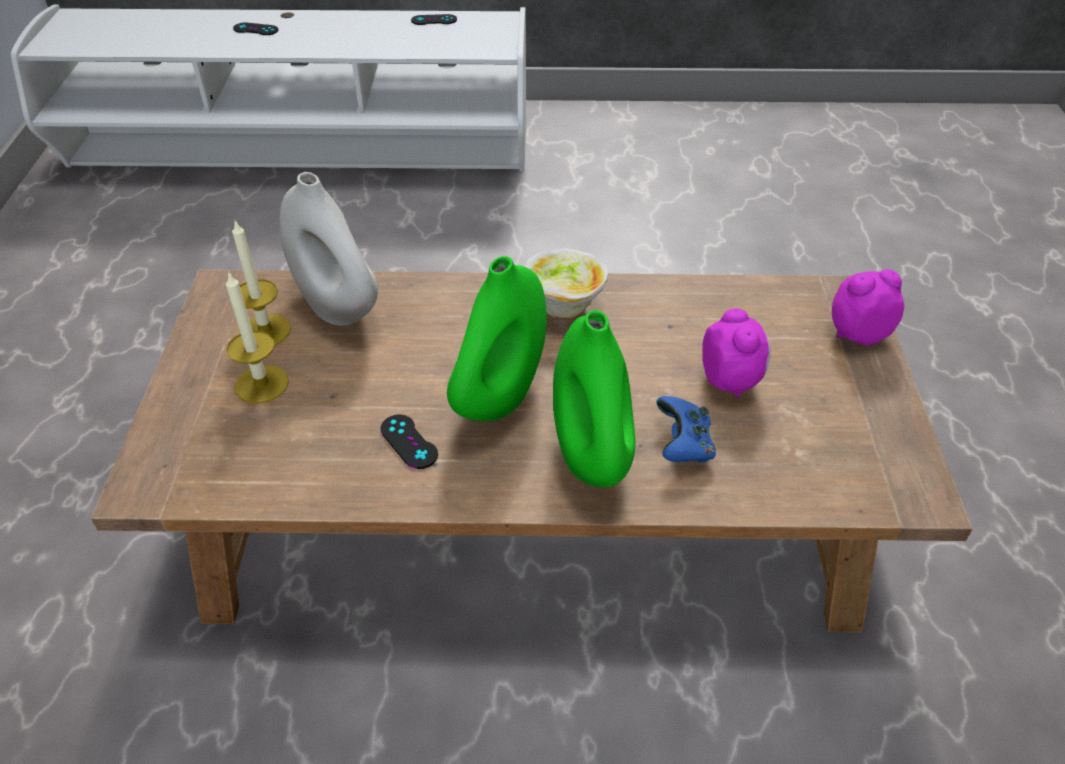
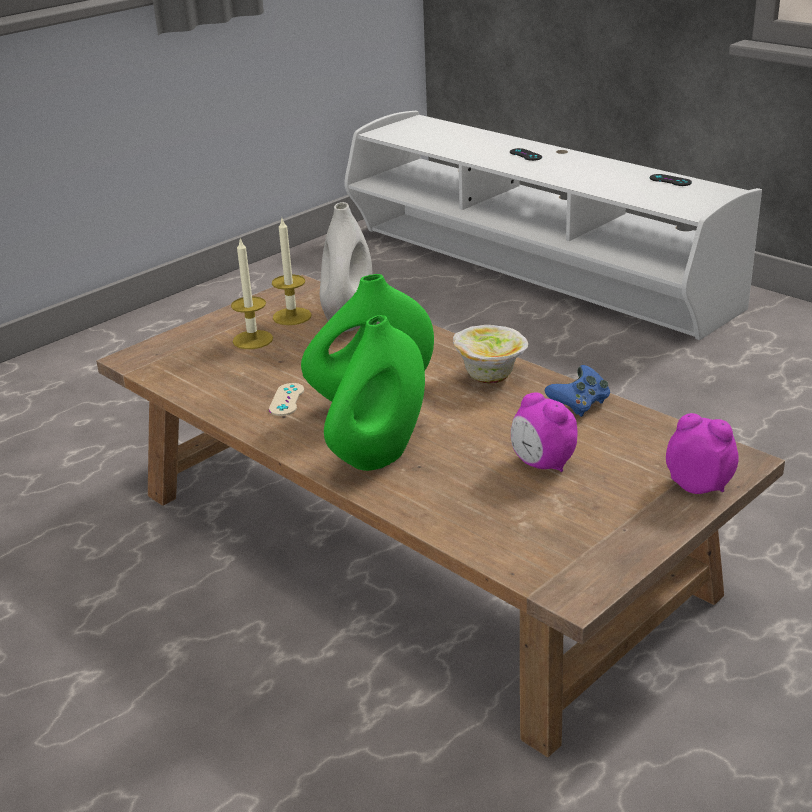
camera: 45 degrees right, 15 degrees down
black game controller [380,415,438,469] -> beige game controller [269,383,304,416]
blue game controller [656,396,716,463] -> blue game controller moved to [545,365,610,417]
alarm clock [702,309,771,398] -> alarm clock turned 105 degrees clockwise [511,393,578,472]

